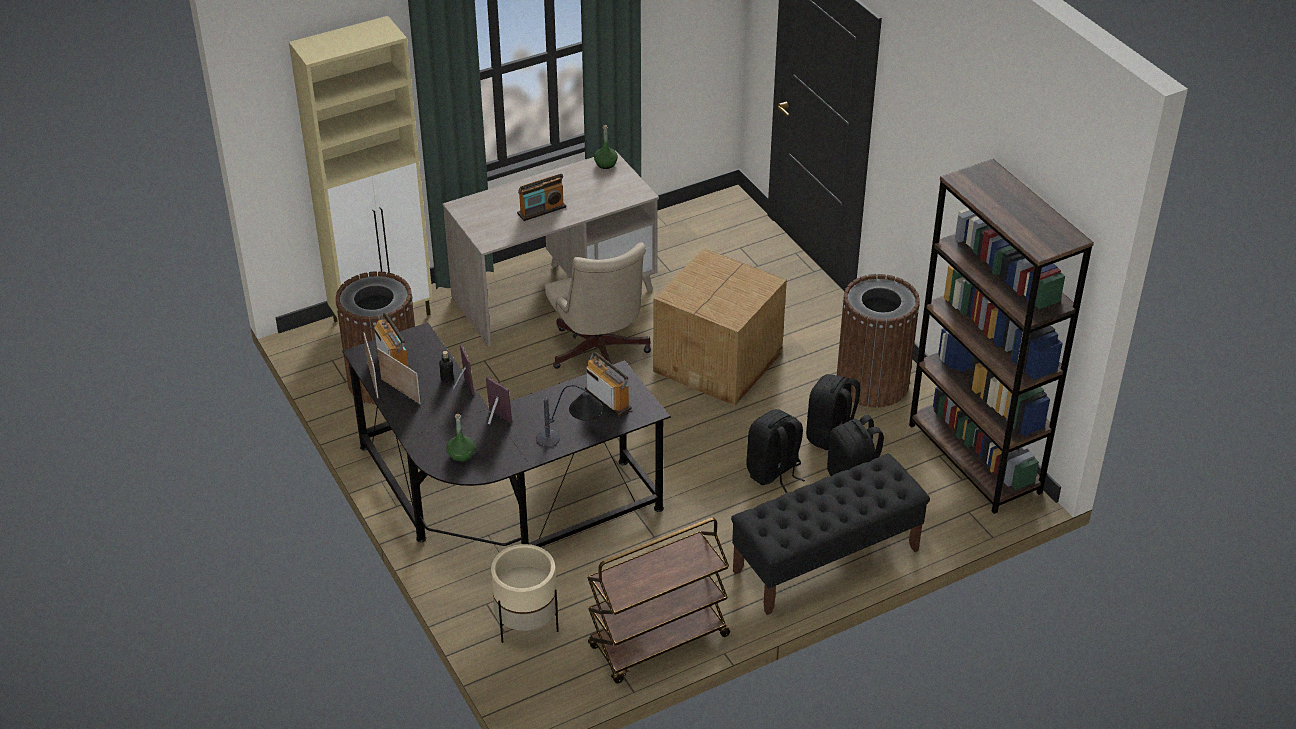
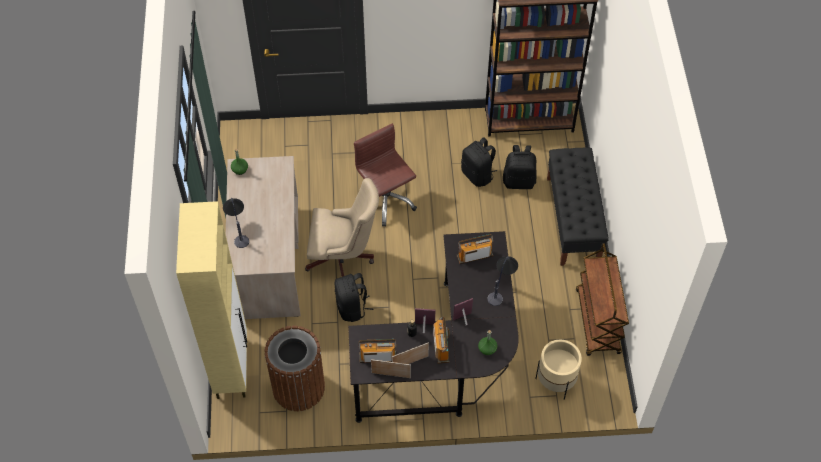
camera: 65 degrees left, 15 degrees up
radio [517,174,566,221] -> radio moved to [433,317,449,363]
cardboard box [653,248,787,406] -> brown office chair [354,123,417,227]
black backpack [746,409,805,493] -> black backpack moved to [334,273,373,322]
brown trash can [837,274,920,407] -> none
none -> table lamp [223,198,249,248]

